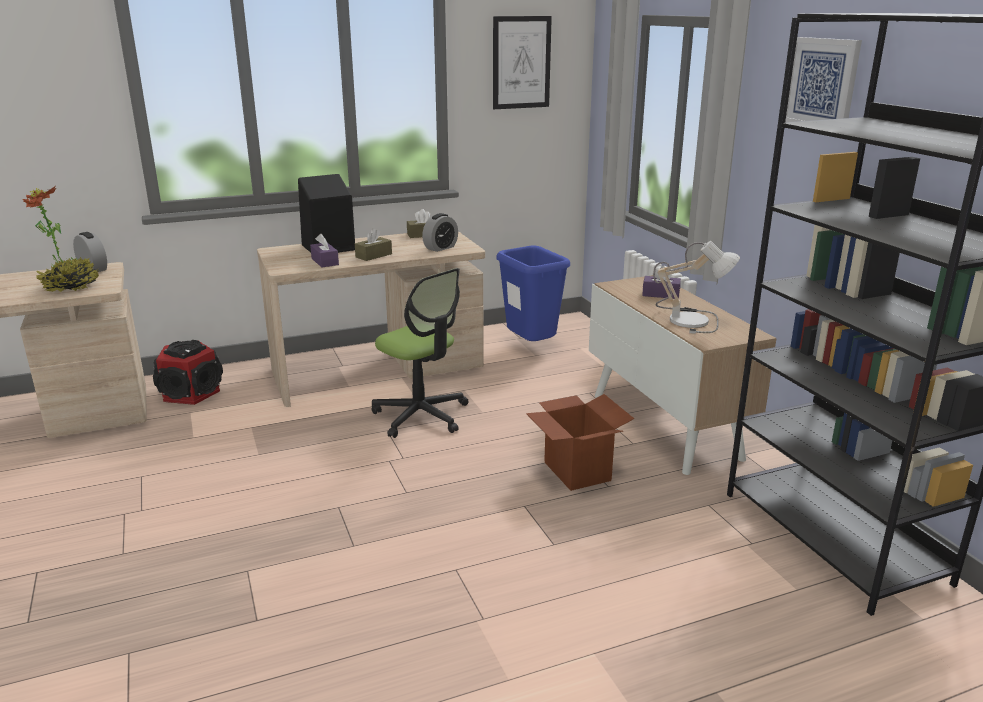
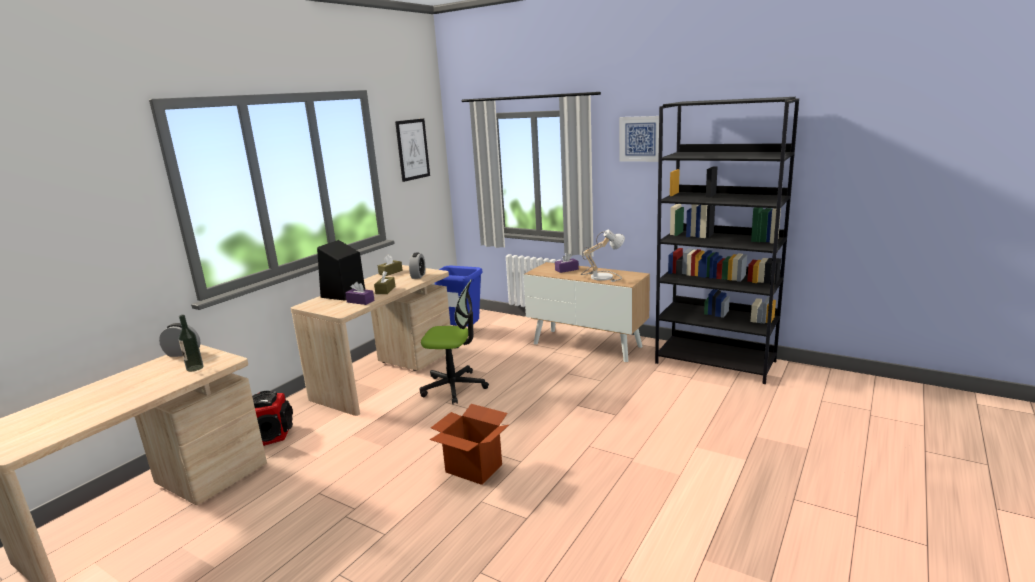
camera: 35 degrees left, 5 degrees down
potted plant [22,186,99,292] -> bottle [178,315,204,372]
cardboard box [526,394,634,491] -> cardboard box moved to [430,404,509,485]

